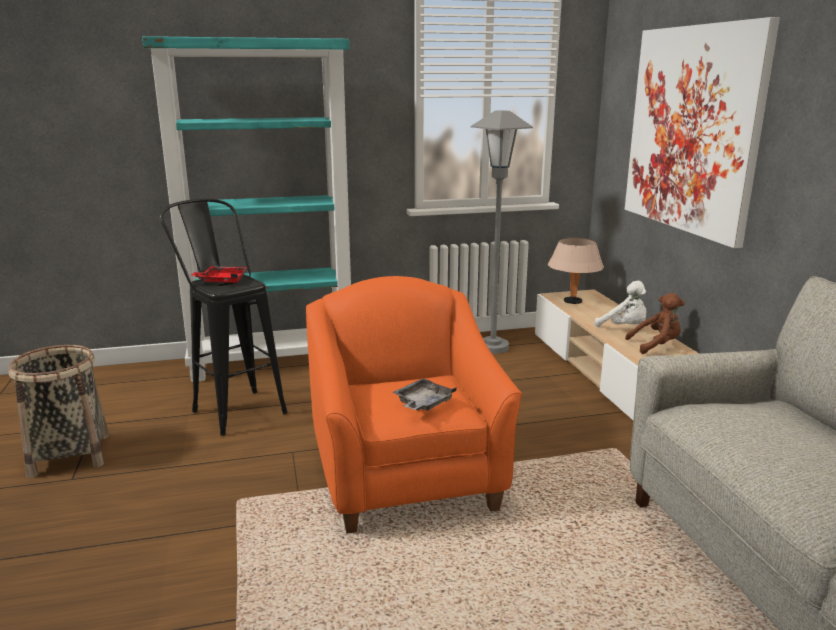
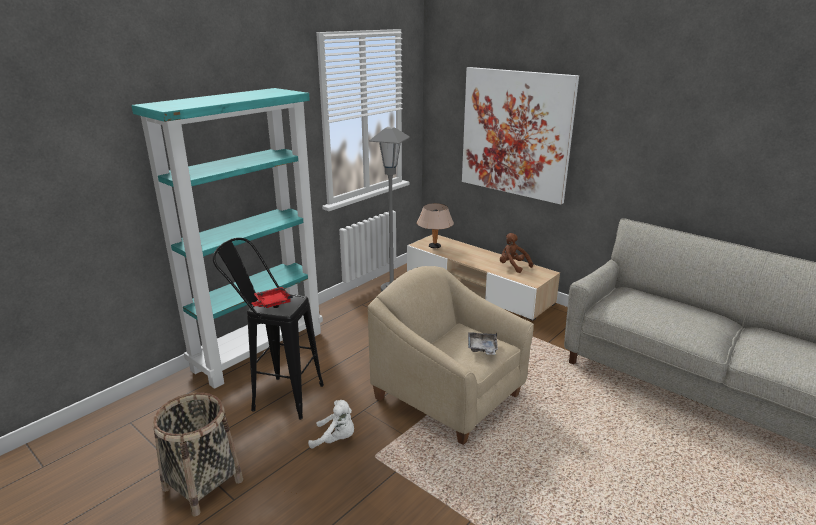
camera: 35 degrees left, 5 degrees up
orange armchair [306,276,522,534] -> beige armchair [368,266,534,445]
white plush toy [595,281,646,327] -> white plush toy moved to [308,400,354,449]
brown plush toy [625,293,685,354] -> brown plush toy turned 90 degrees counterclockwise [500,233,533,273]

